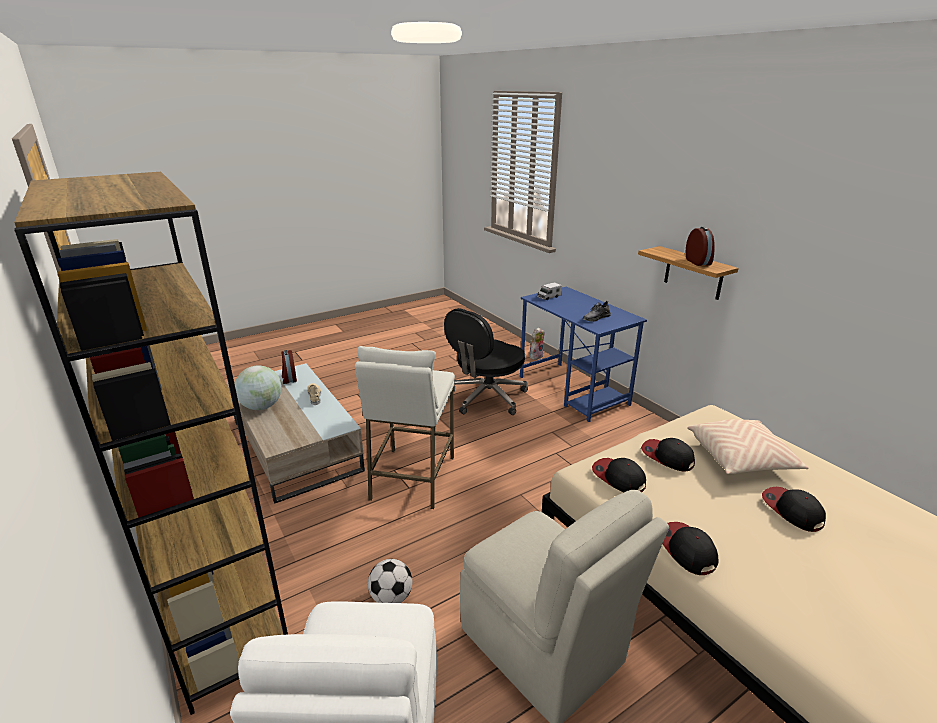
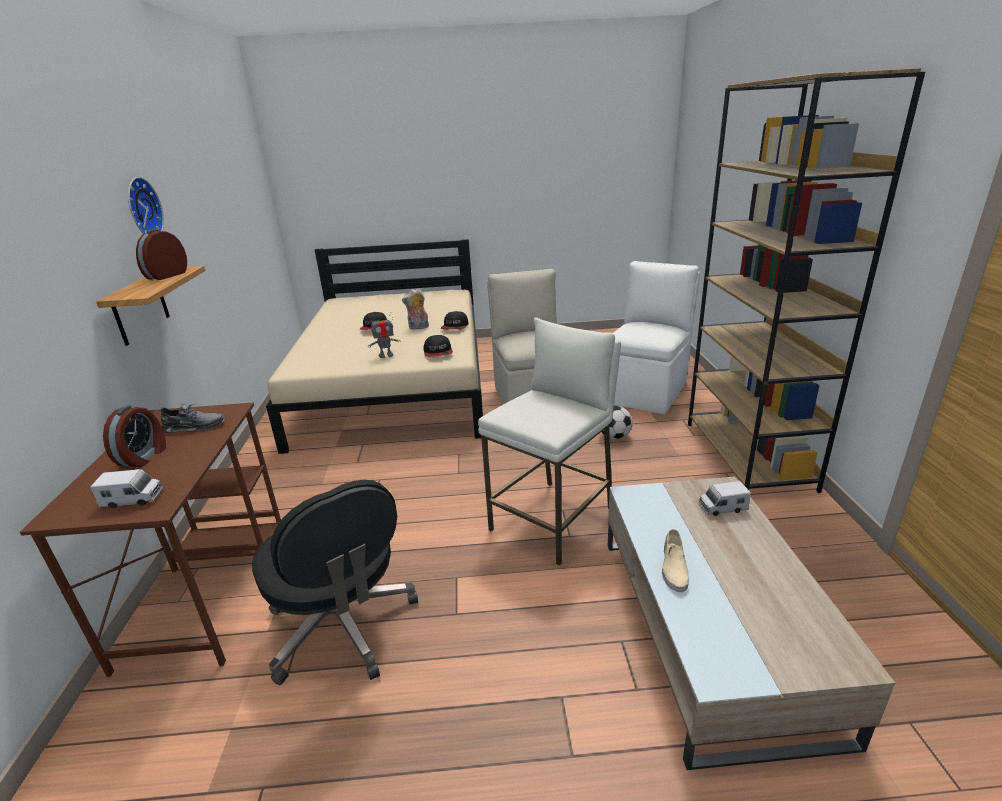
camera: 150 degrees left, 0 degrees up
globe [235,365,282,410] -> none
alarm clock [281,350,297,384] -> alarm clock moved to [103,406,166,467]
black office chair [444,308,528,415] -> black office chair turned 75 degrees clockwise [252,480,418,685]
blue desk [520,287,647,422] -> brown desk [20,403,281,677]
plush toy [529,327,544,360] -> plush toy moved to [402,288,429,330]
cap [641,438,695,472] -> toy robot [368,312,401,358]
beige pillow [687,419,809,474] -> none
none -> wall clock [128,177,164,234]
none -> toy truck [699,481,751,516]

